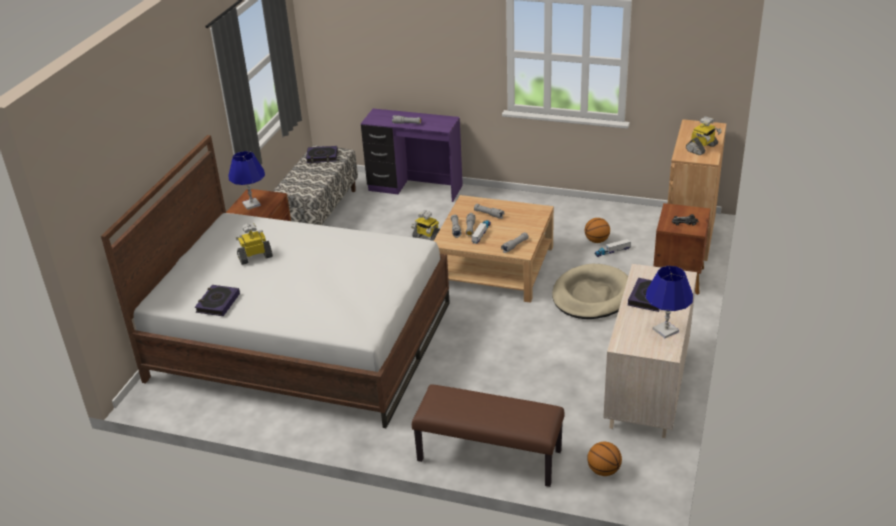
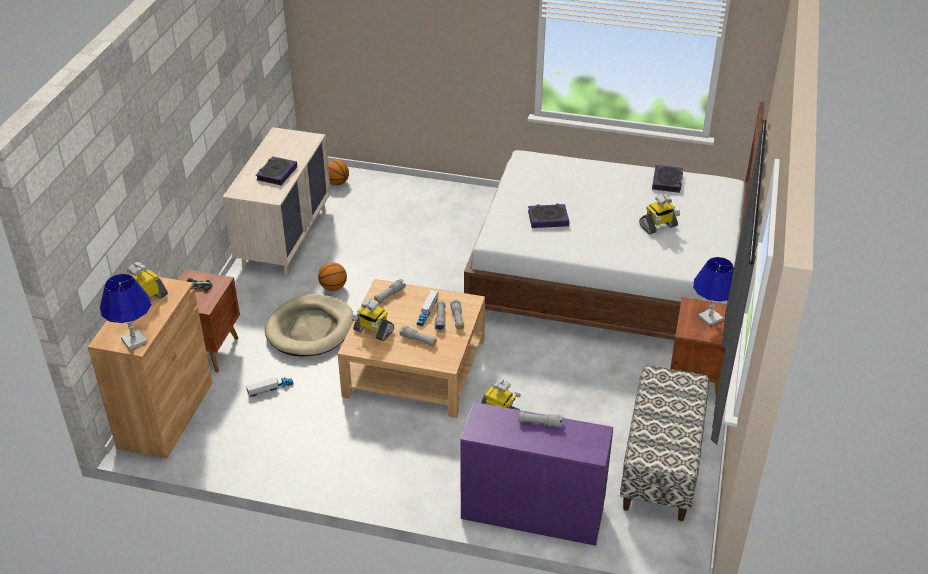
camera: 175 degrees right, 5 degrees up
book [306,146,338,163] -> book moved to [528,204,569,228]
brown bench [412,384,564,487] -> none
basketball [585,218,610,243] -> basketball moved to [318,262,347,291]
blue table lamp [646,266,693,338] -> blue table lamp moved to [100,274,151,350]
none -> toy robot [352,298,394,341]

